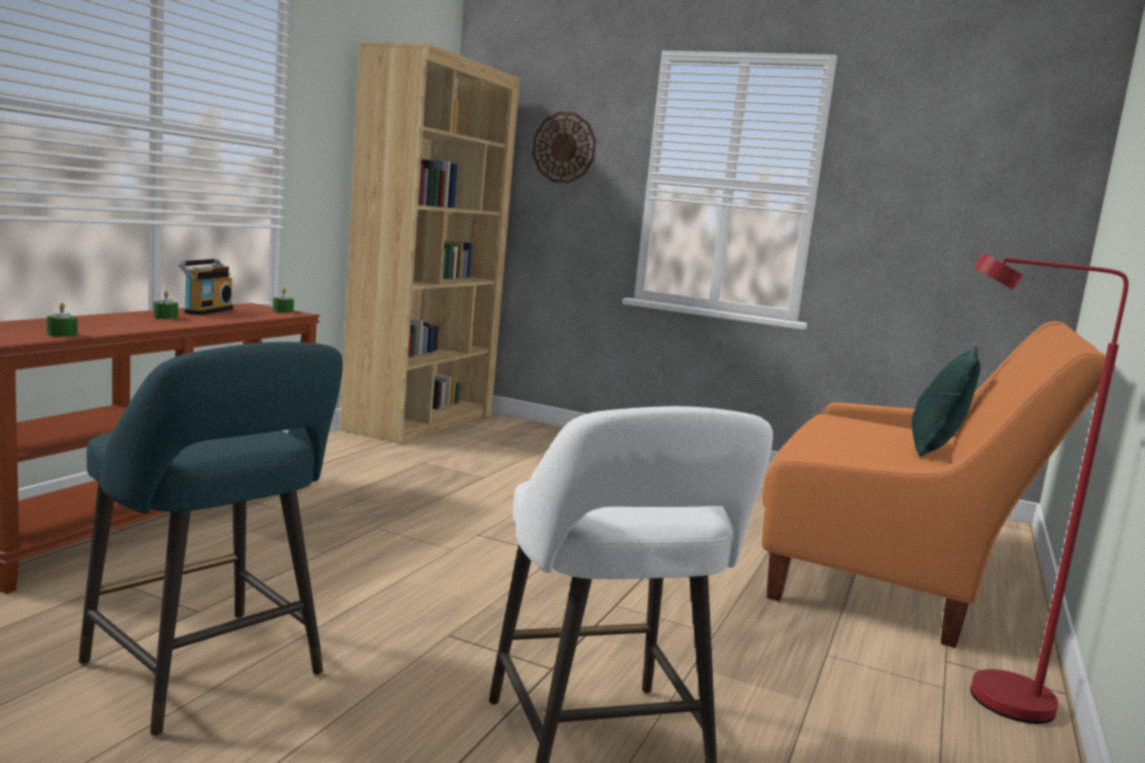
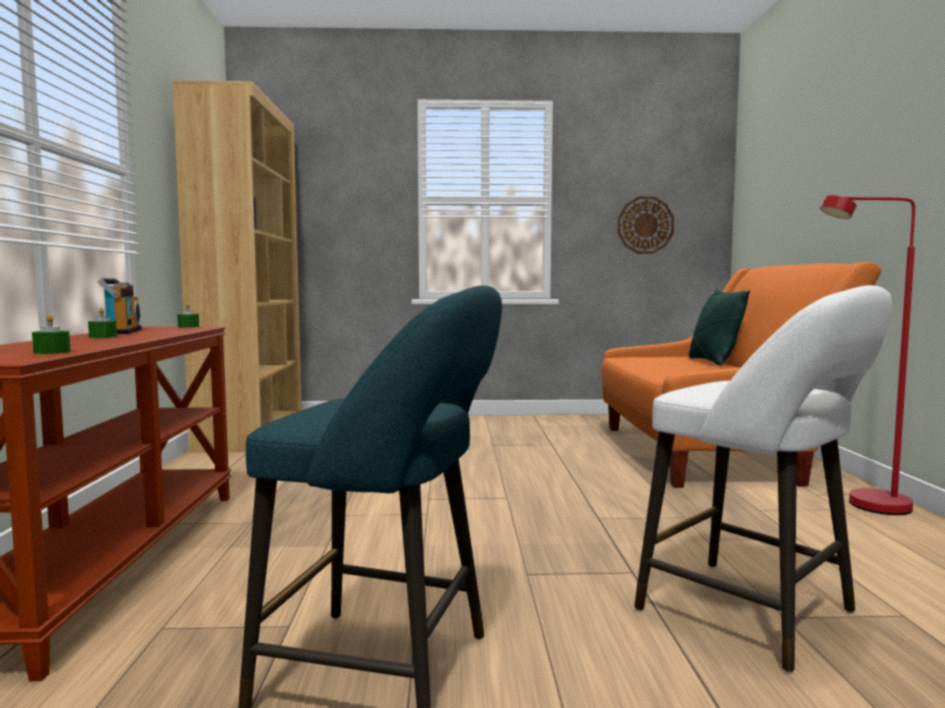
camera: 25 degrees left, 5 degrees down
wall clock [532,112,596,183] -> wall clock moved to [618,196,674,254]

